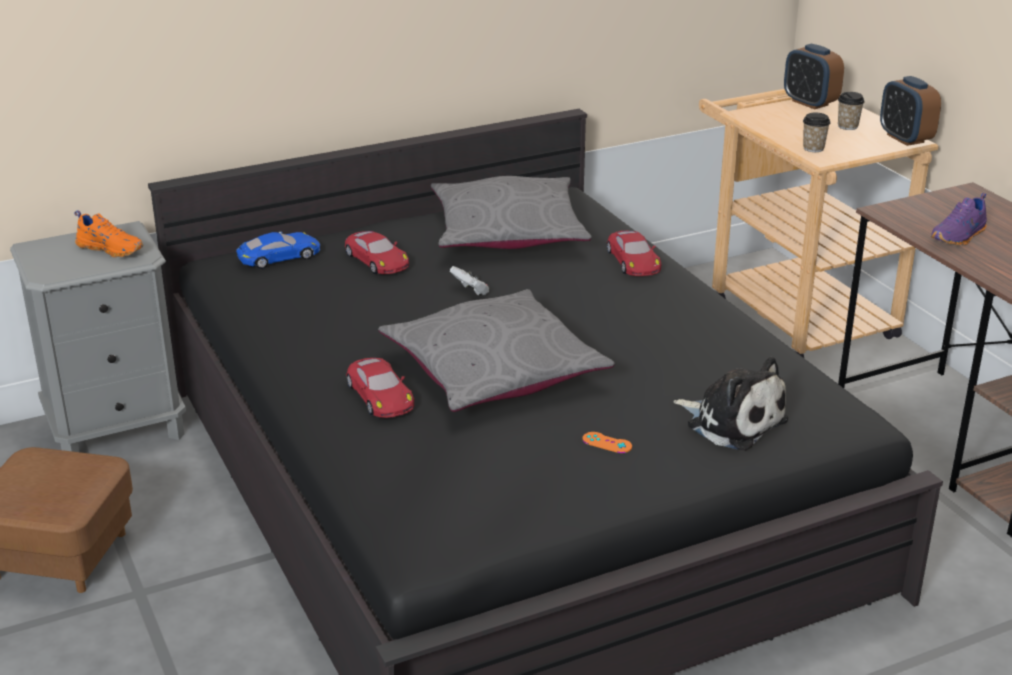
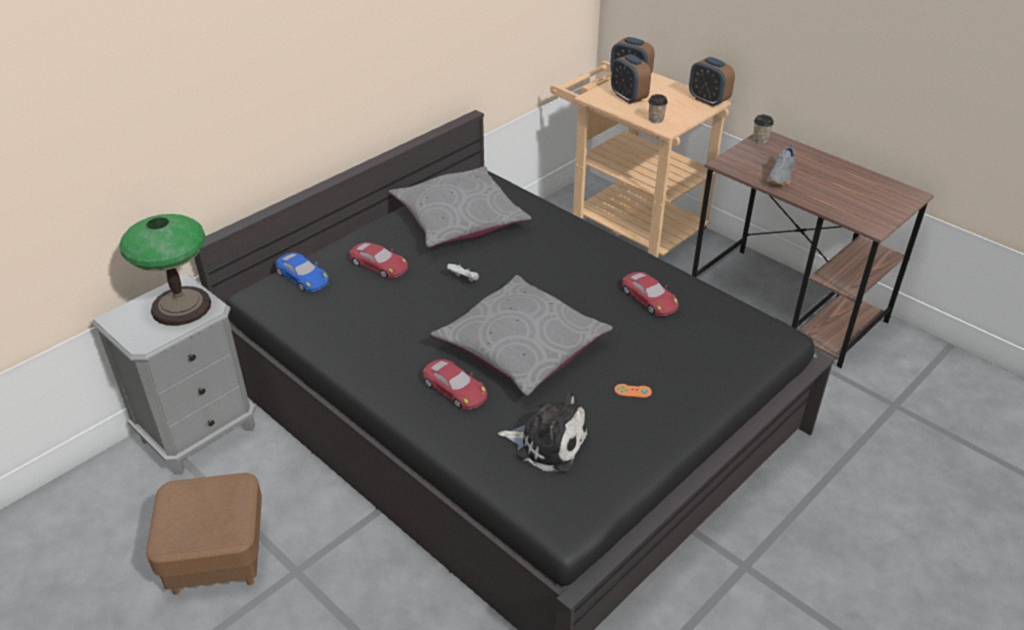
camera: 20 degrees left, 10 degrees up
orange shoe [74,210,143,258] -> table lamp [119,214,211,326]
blue toy car [236,232,320,269] -> blue toy car turned 90 degrees clockwise [275,252,329,292]
red toy car [607,231,661,276] -> red toy car moved to [622,272,679,316]
plush toy [673,357,788,451] -> plush toy moved to [498,390,589,473]
cup [838,92,864,130] -> cup moved to [753,115,774,144]
purple shoe [931,193,987,246] -> grey shoe [767,143,795,185]
none -> alarm clock [611,54,651,104]

